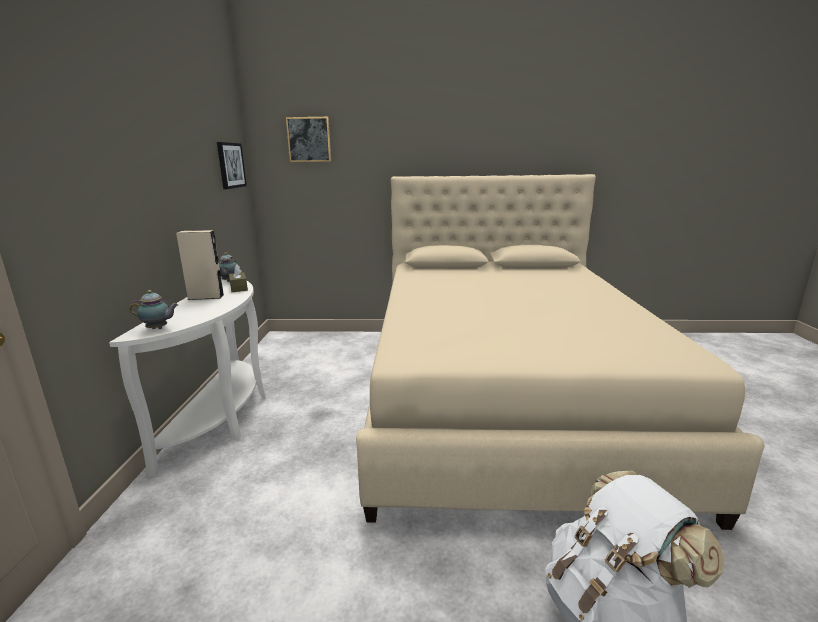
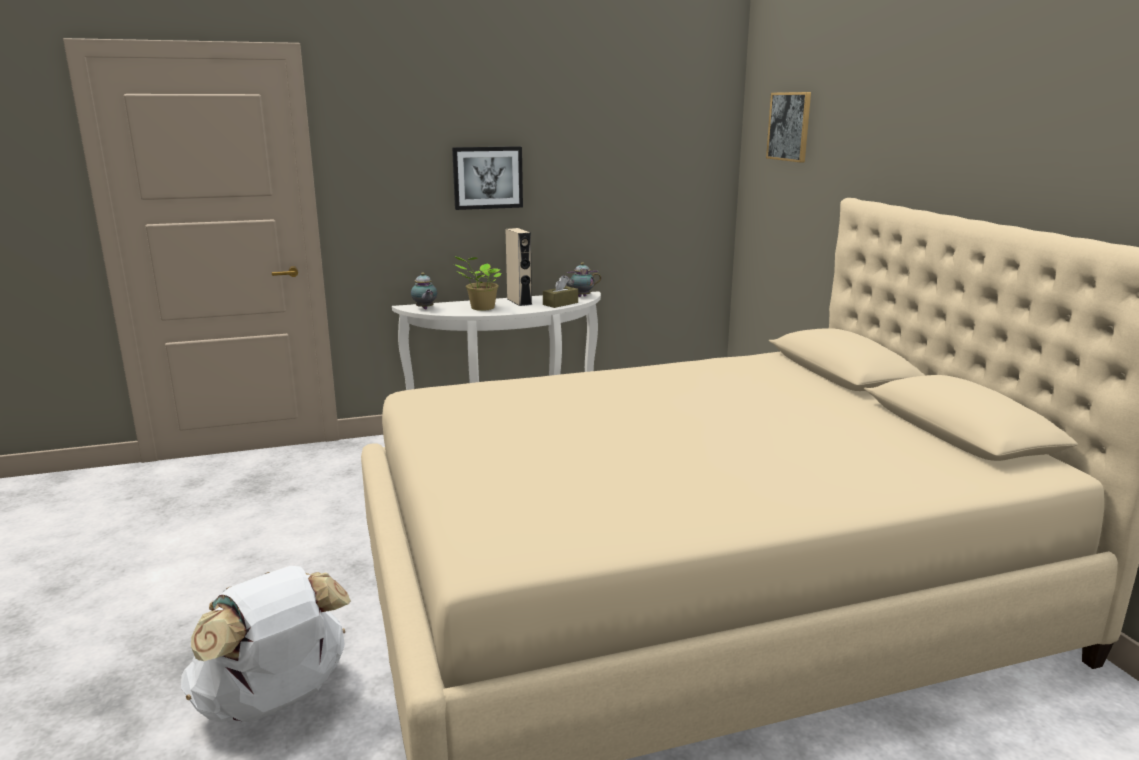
camera: 70 degrees right, 0 degrees up
picture [217,142,247,189] -> picture moved to [452,146,523,210]
none -> potted plant [454,256,501,311]

